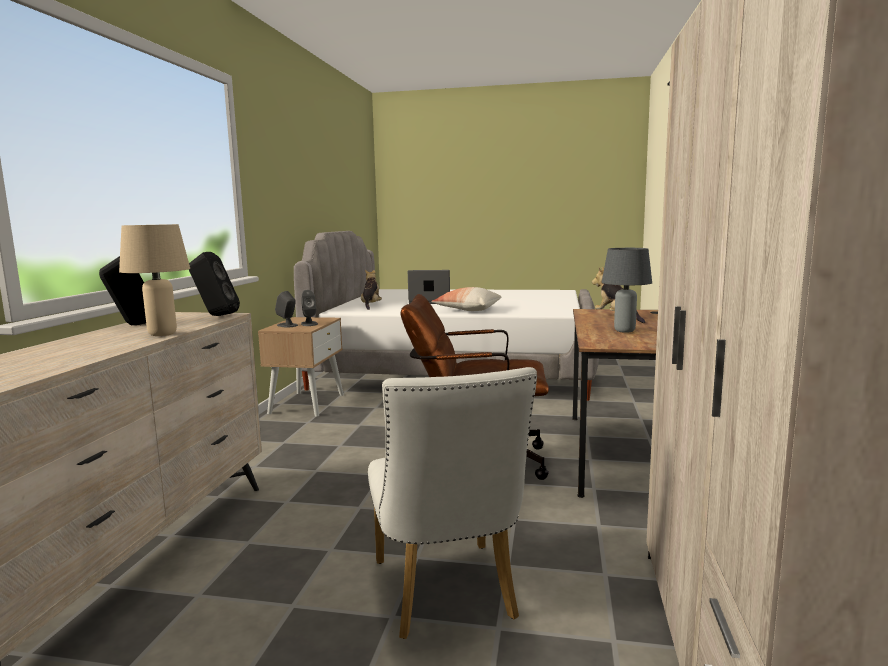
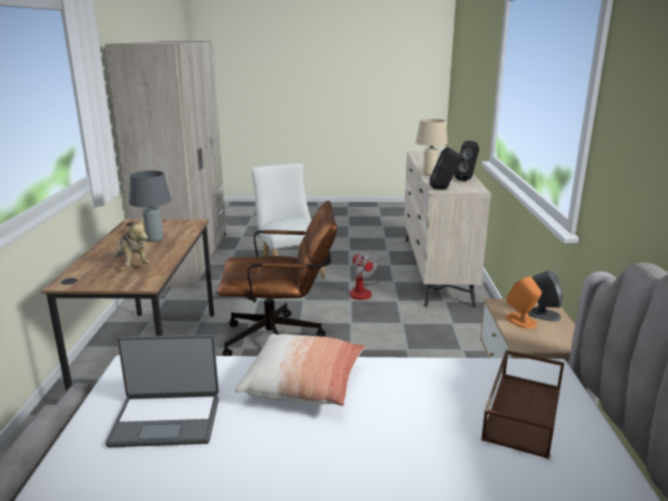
camera: 170 degrees right, 10 degrees up
grey speaker [301,290,318,326] -> orange speaker [505,276,542,329]
plush toy [361,270,382,310] -> brown tray [481,350,564,459]
laptop [408,270,450,304] -> laptop moved to [105,334,219,447]
none -> fan [350,252,379,300]

